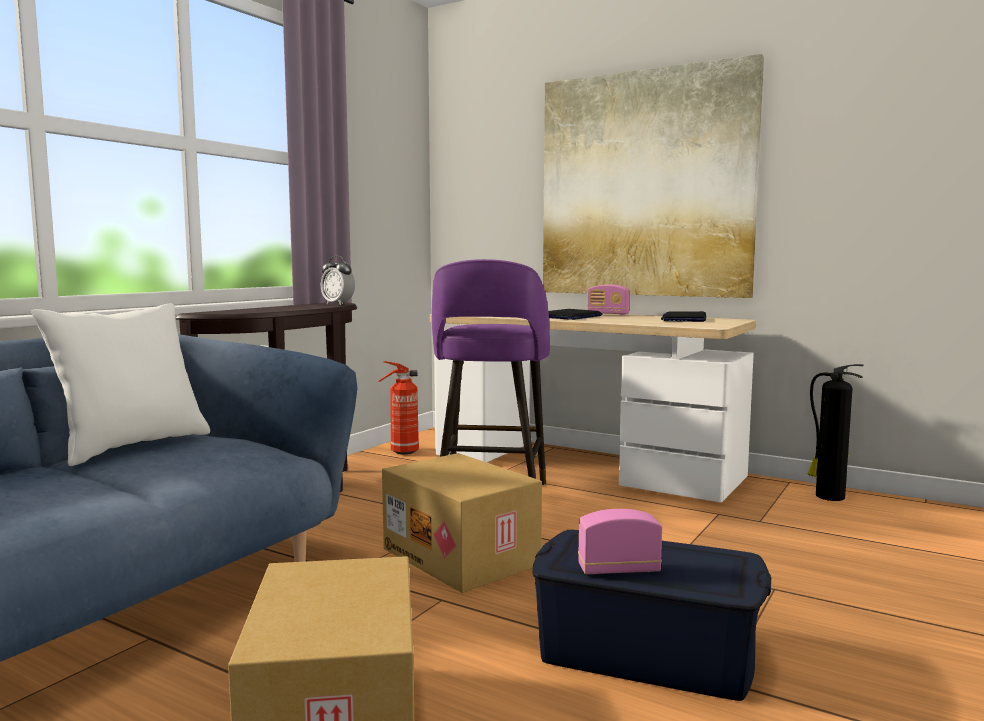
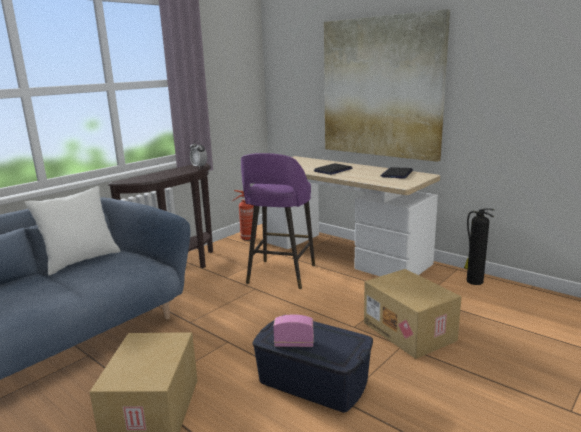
camera: 10 degrees right, 10 degrees up
cardboard box [382,453,542,593] -> cardboard box moved to [364,269,461,359]
radio [587,284,630,315] -> none

